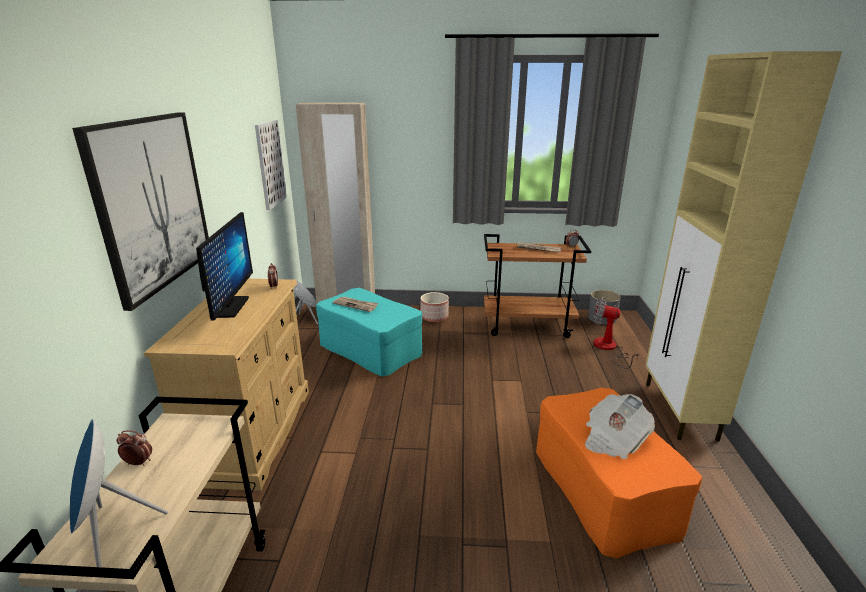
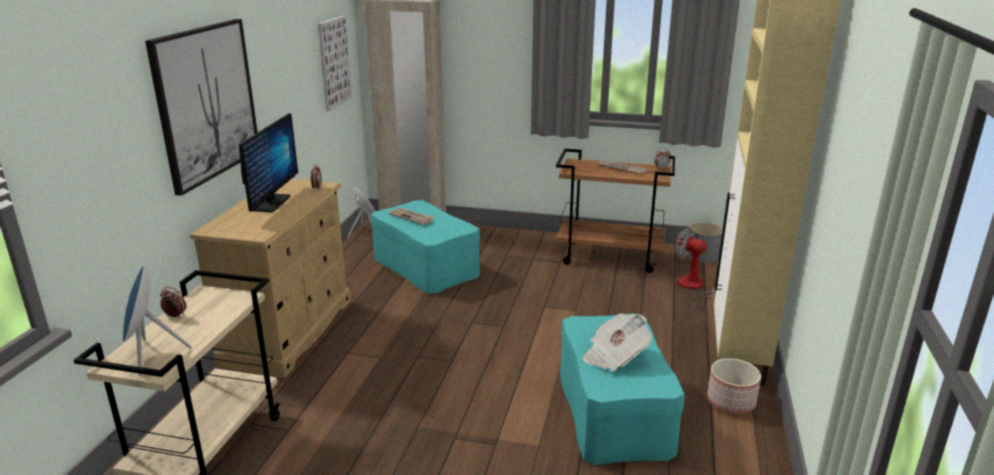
camera: 10 degrees right, 0 degrees up
planter [420,292,449,322] -> planter moved to [707,358,761,414]
orange ottoman [536,388,702,558] -> turquoise ottoman [560,313,685,465]

